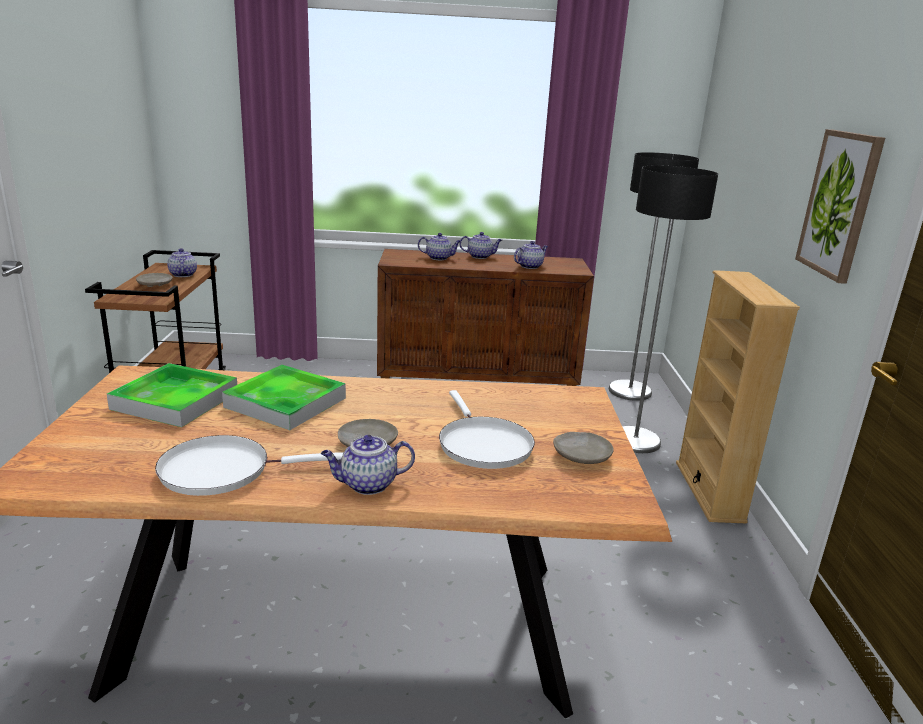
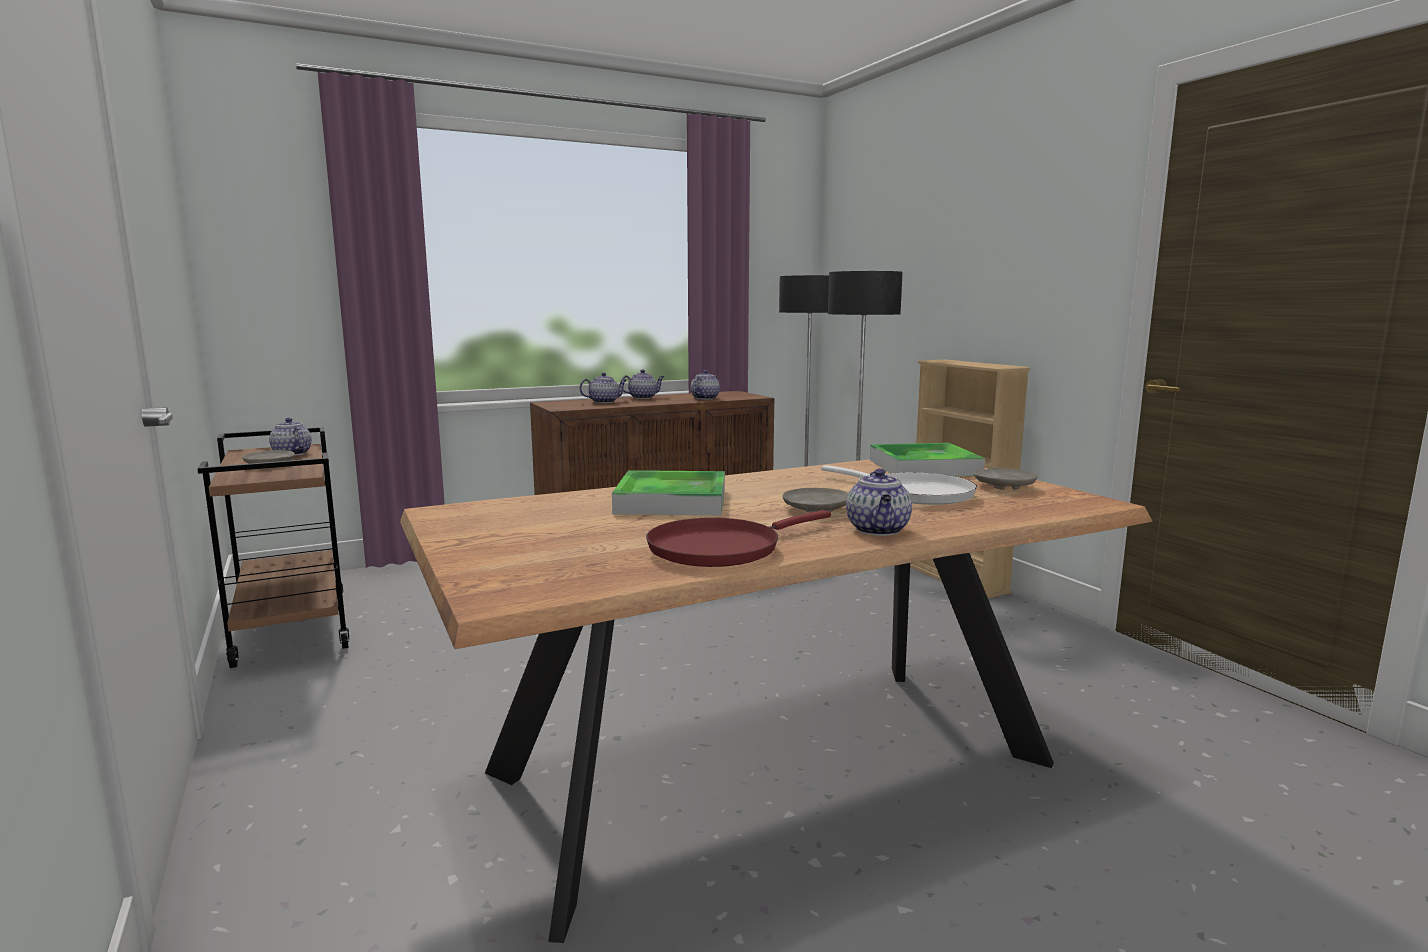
camera: 25 degrees left, 10 degrees down
tray [107,363,237,427] -> tray moved to [870,443,985,476]
white frying pan [155,435,344,496] -> red frying pan [646,510,831,567]
teapot [321,435,415,495] -> teapot turned 45 degrees counterclockwise [846,469,912,536]
picture [795,129,885,284] -> none

